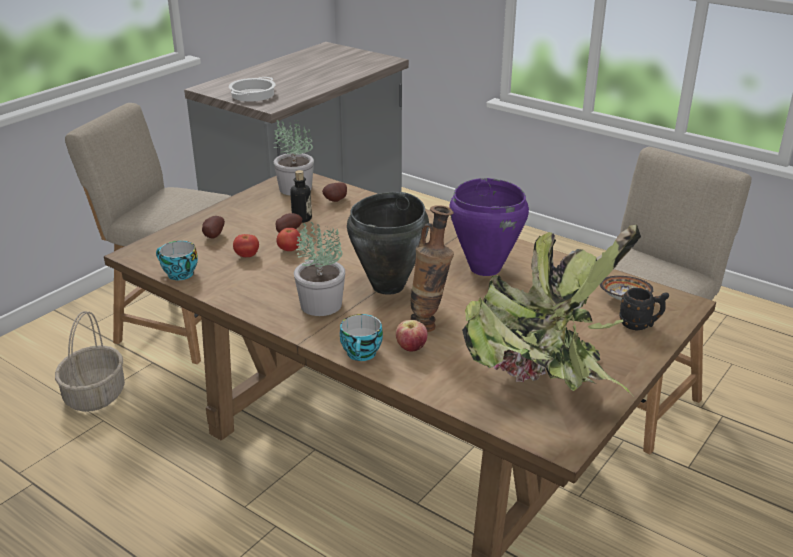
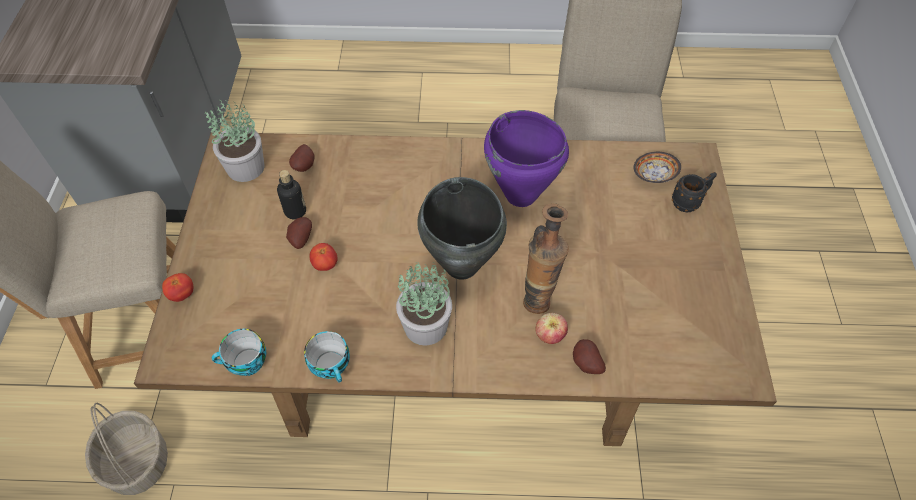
camera: 35 degrees left, 25 degrees up
potato [202,216,225,239] -> potato moved to [573,339,606,374]
cooking pot [229,77,276,102] -> none
tomato [233,234,259,257] -> tomato moved to [162,273,193,302]
cup [340,314,383,361] -> cup moved to [304,331,350,383]
potted plant [462,225,641,396] -> none

